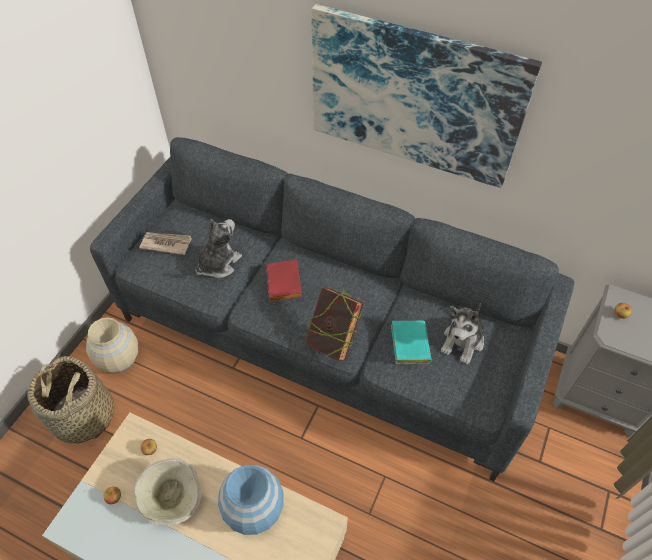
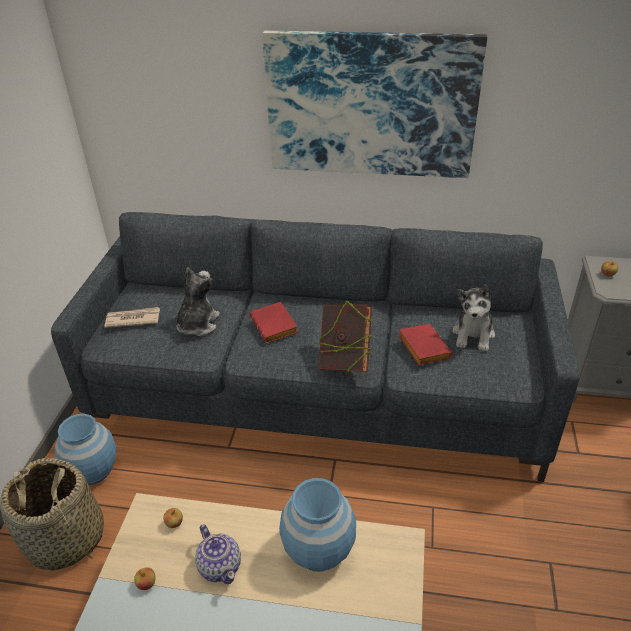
camera: 15 degrees left, 15 degrees down
beige vase [86,317,138,373] -> blue vase [54,414,117,485]
beige bowl [134,458,202,526] -> teapot [195,524,241,584]
turquoise book [391,321,432,364] -> red book [398,324,453,365]

